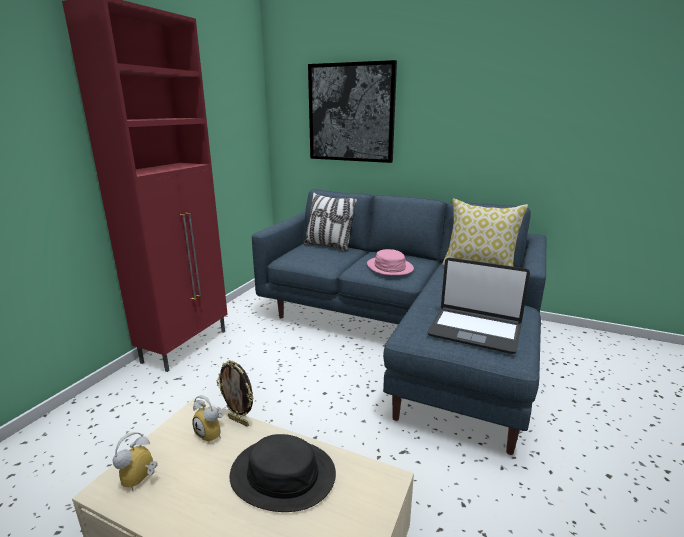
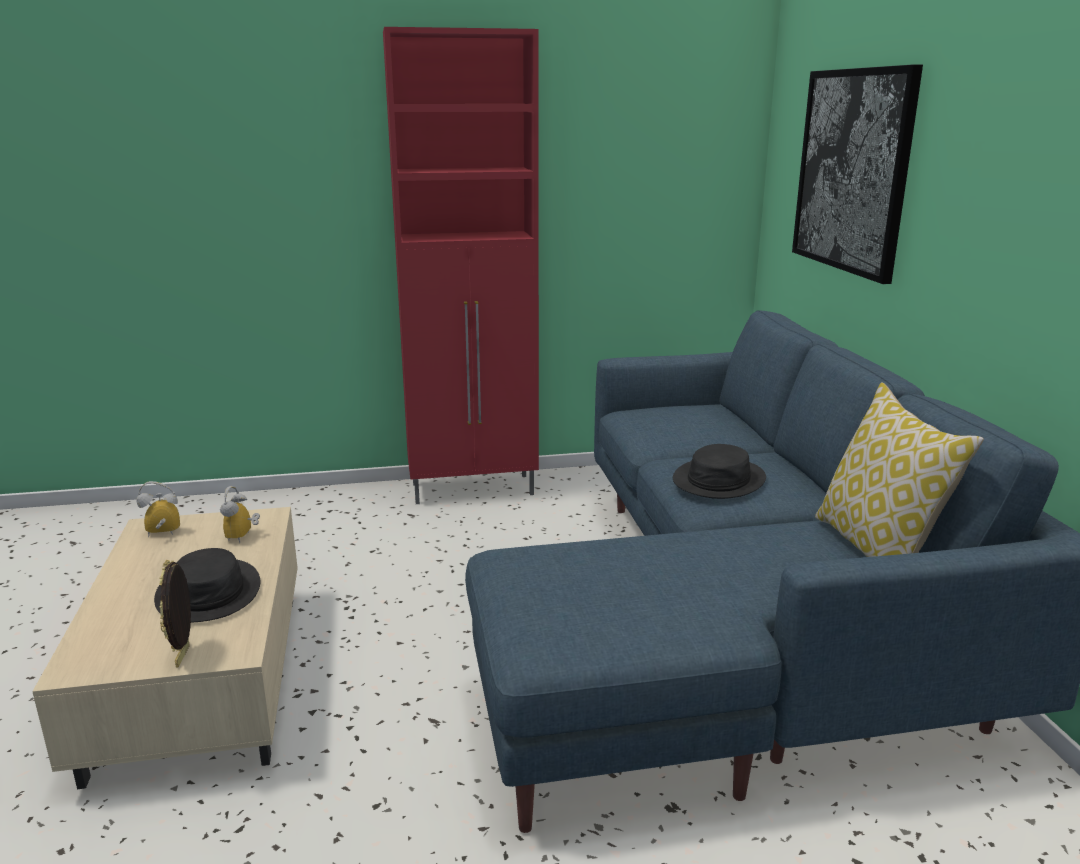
camera: 55 degrees right, 0 degrees up
picture frame [216,360,254,427] -> picture frame moved to [159,560,191,668]
pillow [304,192,358,252] -> none
pink hat [367,249,414,275] -> black hat [673,444,766,499]
laptop [427,258,530,354] -> none

